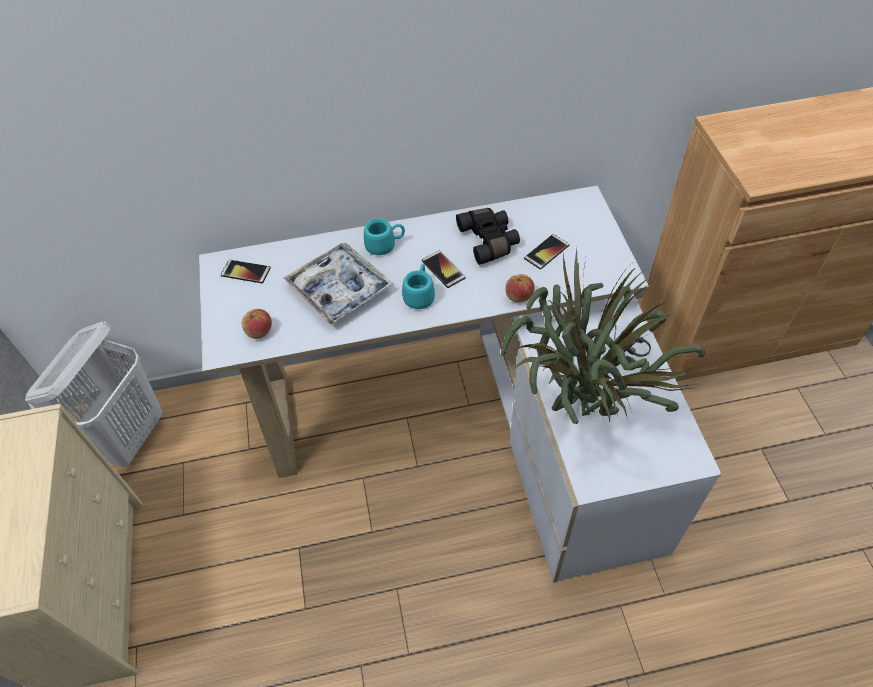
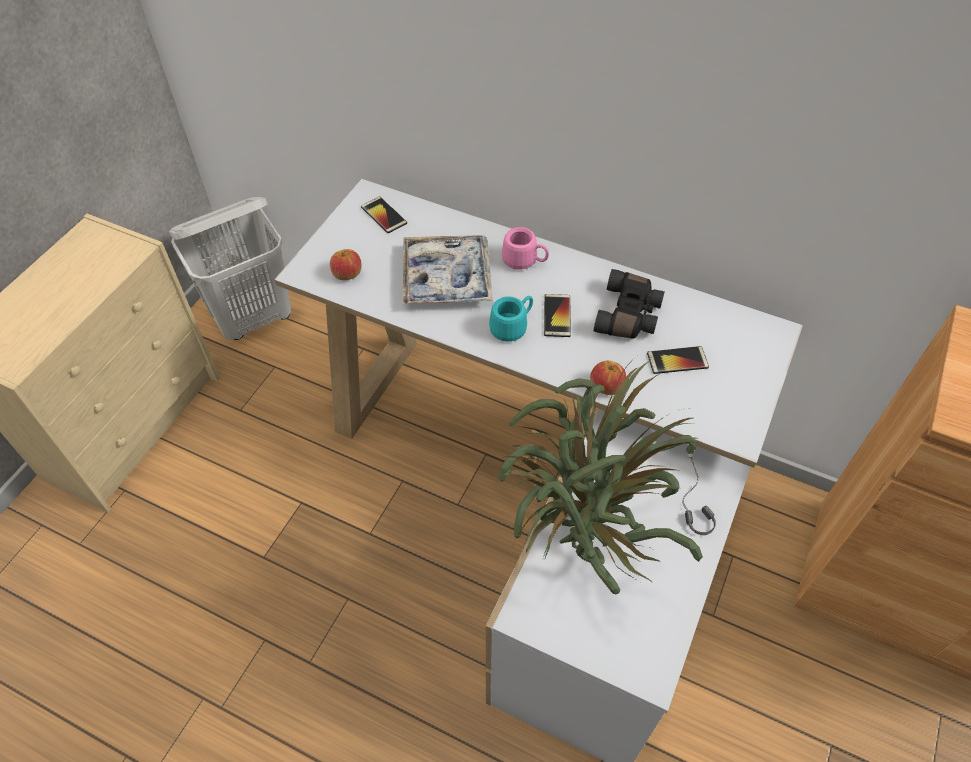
camera: 35 degrees right, 0 degrees up
turquoise mug [364,218,405,255] -> pink mug [502,227,549,270]

